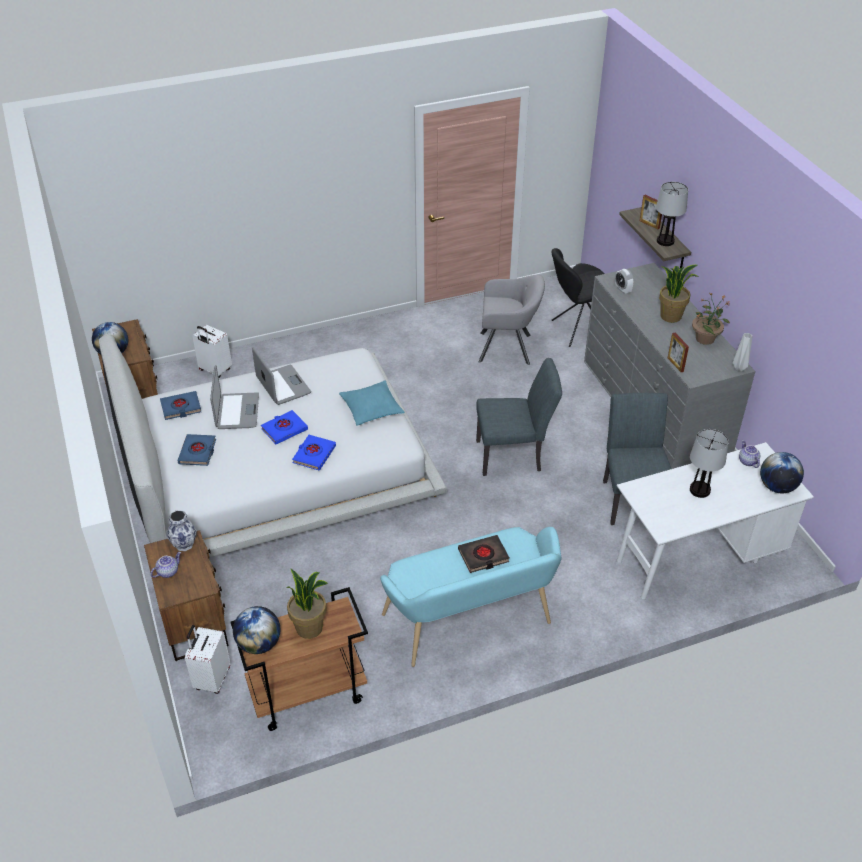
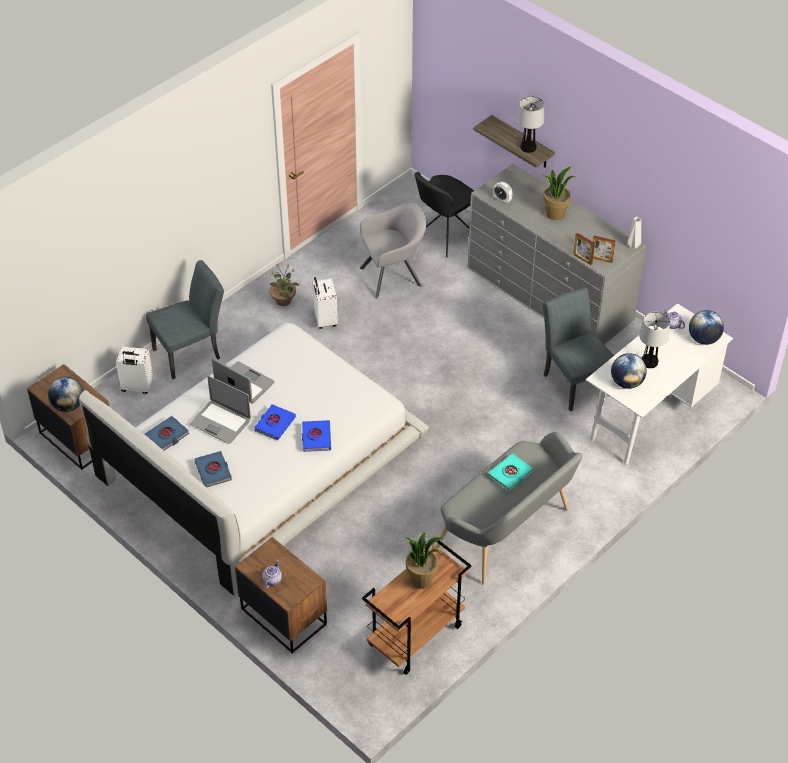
camera: 25 degrees left, 5 degrees up
vase [167,510,197,551] -> none
white suitcase [185,625,230,694] -> white suitcase moved to [313,277,338,329]
laptop [210,365,259,429] -> laptop turned 150 degrees clockwise [190,376,251,444]
globe [233,606,280,654] -> globe moved to [611,353,647,389]
turquoise pillow [339,381,404,425] -> none
turquoise bench [380,527,561,667] -> grey bench [436,432,583,584]
black book [458,535,509,573] -> turquoise book [488,453,533,492]
grey chair [476,358,562,476] -> grey chair moved to [146,260,224,379]
picture frame [640,195,662,230] -> picture frame moved to [593,235,615,263]
potted plant [692,292,730,345] -> potted plant moved to [270,264,299,306]

